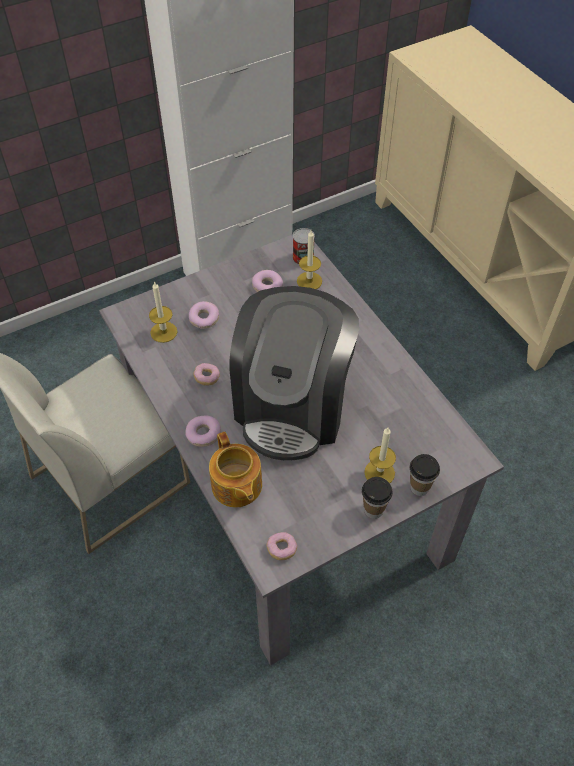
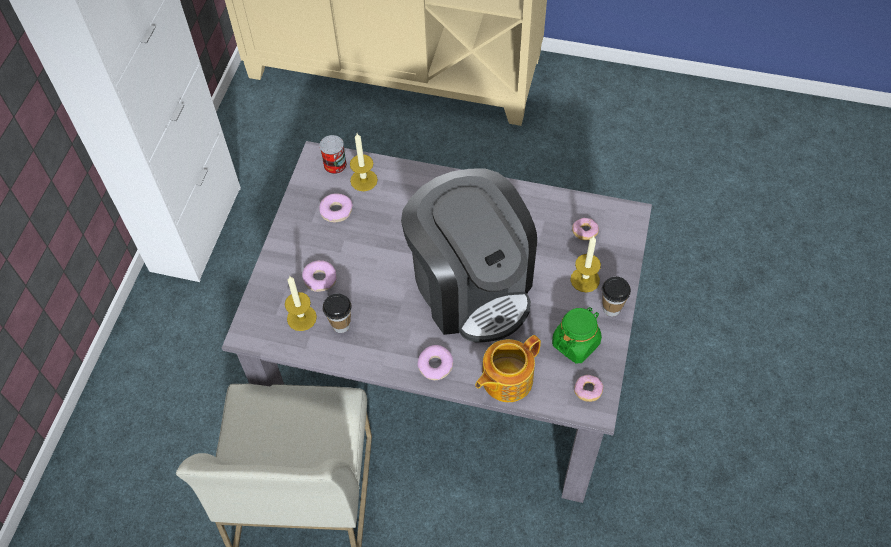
camera: 45 degrees left, 5 degrees up
donut [193,363,220,386] -> donut moved to [572,218,599,240]
teapot [209,432,262,508] -> teapot turned 120 degrees clockwise [475,335,541,402]
cup [410,454,440,496] -> cup moved to [323,293,352,333]
none -> green jar [552,307,602,363]

